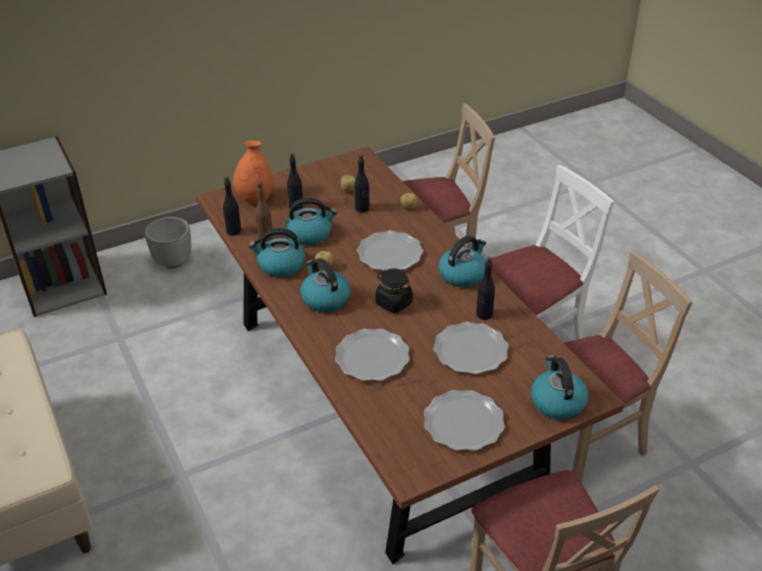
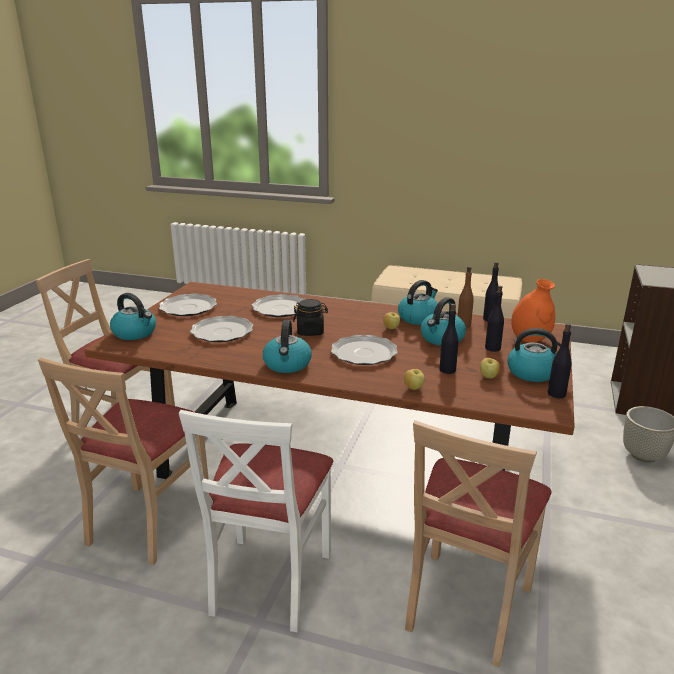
camera: 135 degrees right, 15 degrees down
kettle [301,258,350,312] -> kettle moved to [507,328,570,382]
black bottle [476,257,495,320] -> black bottle moved to [548,324,572,398]

